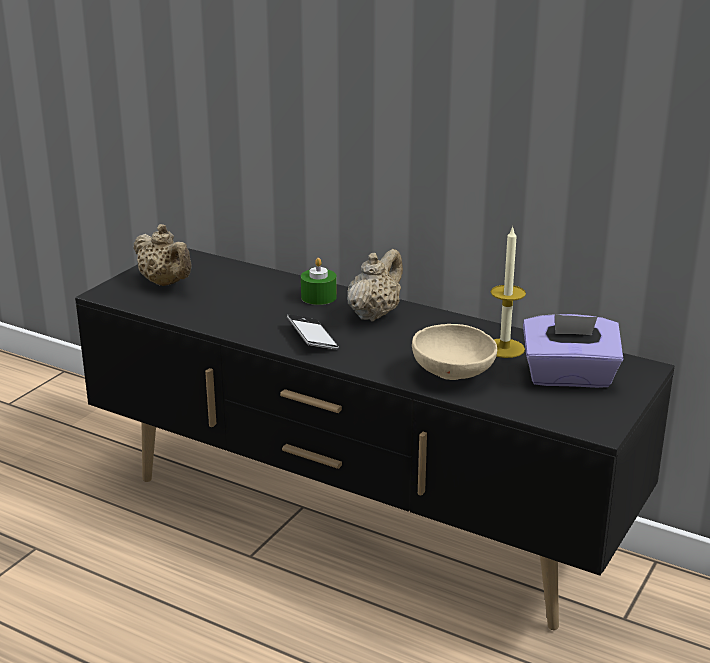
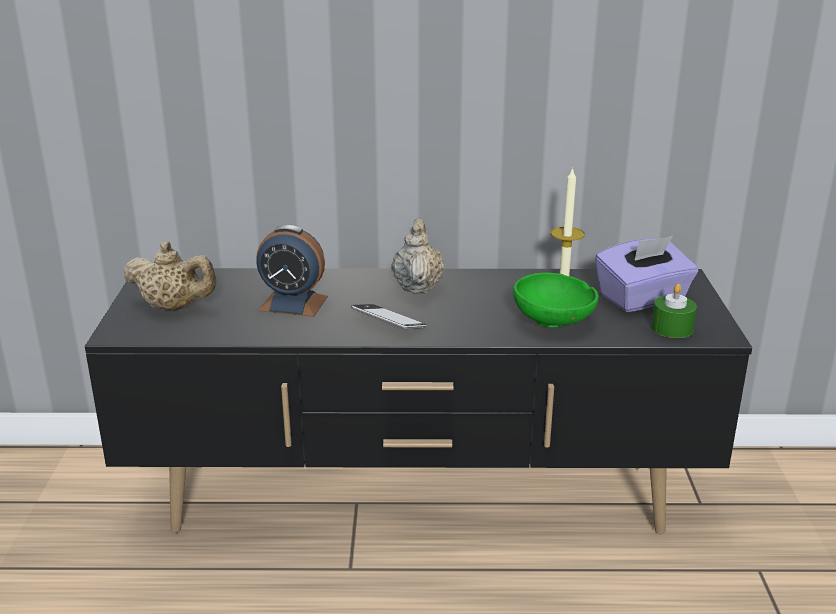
camera: 30 degrees left, 0 degrees up
green candle [301,258,337,305] -> green candle moved to [651,284,697,338]
beige bowl [412,324,497,380] -> green bowl [513,273,599,327]
none -> alarm clock [256,225,328,317]

